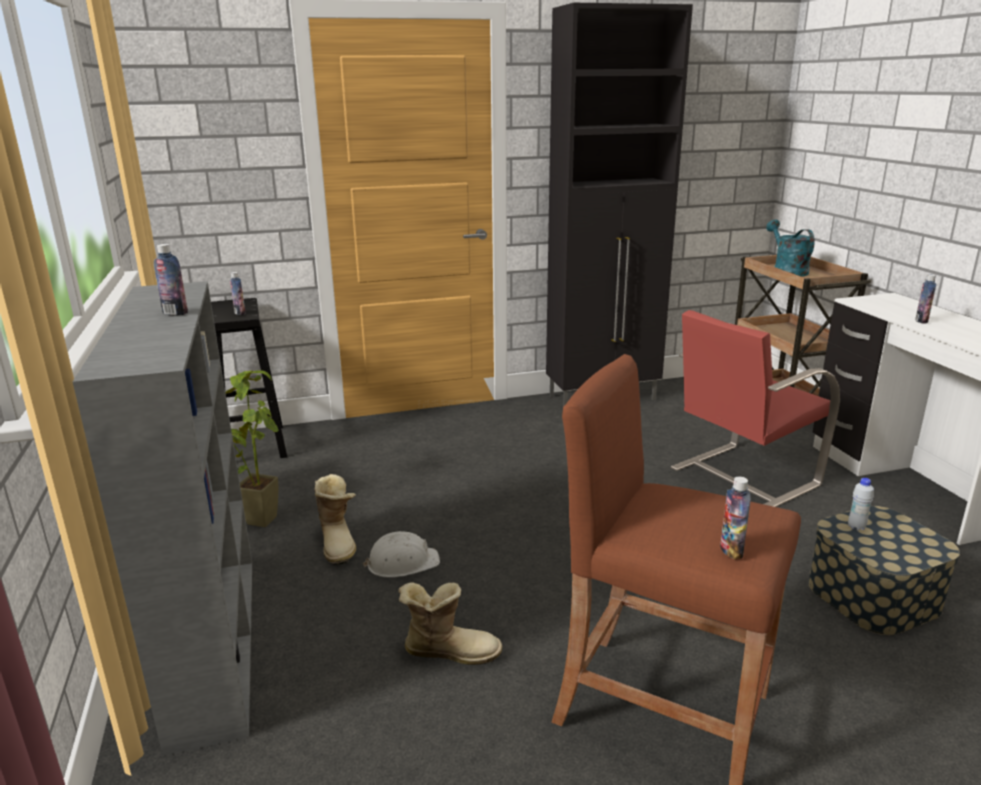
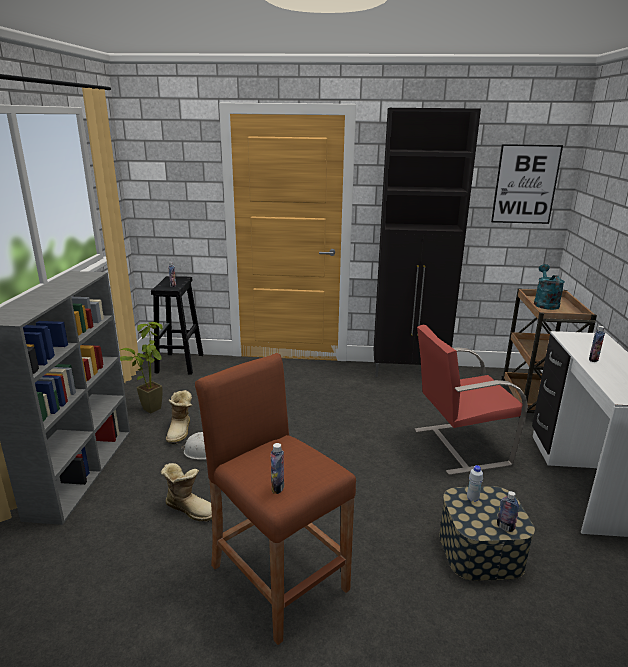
camera: 20 degrees right, 0 degrees up
bottle [154,244,188,315] -> bottle moved to [497,491,519,532]
none -> picture [491,144,563,224]

